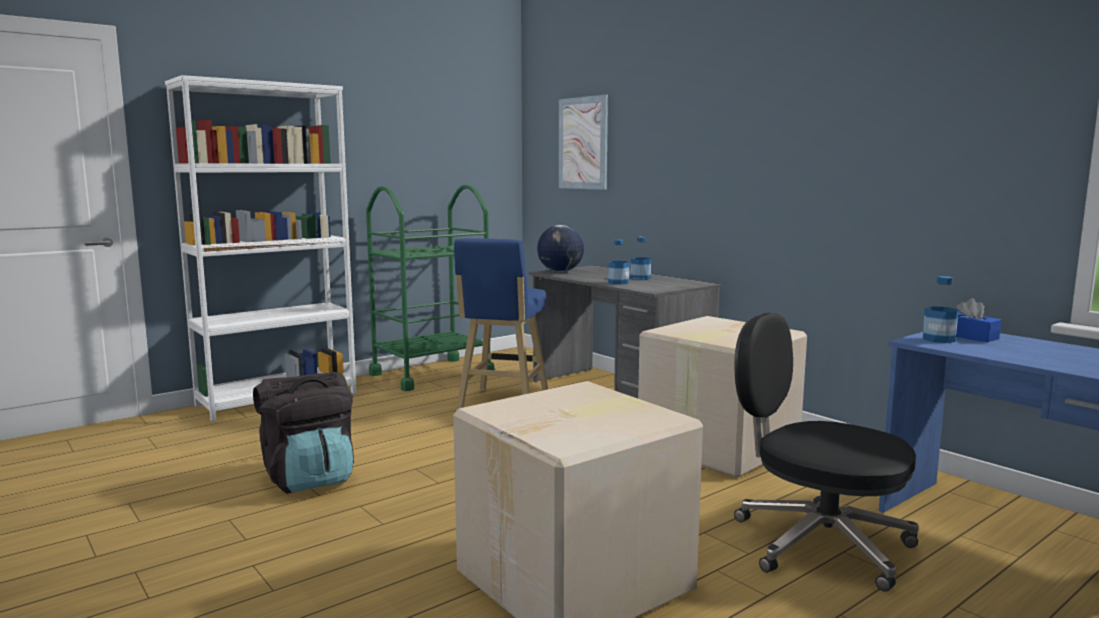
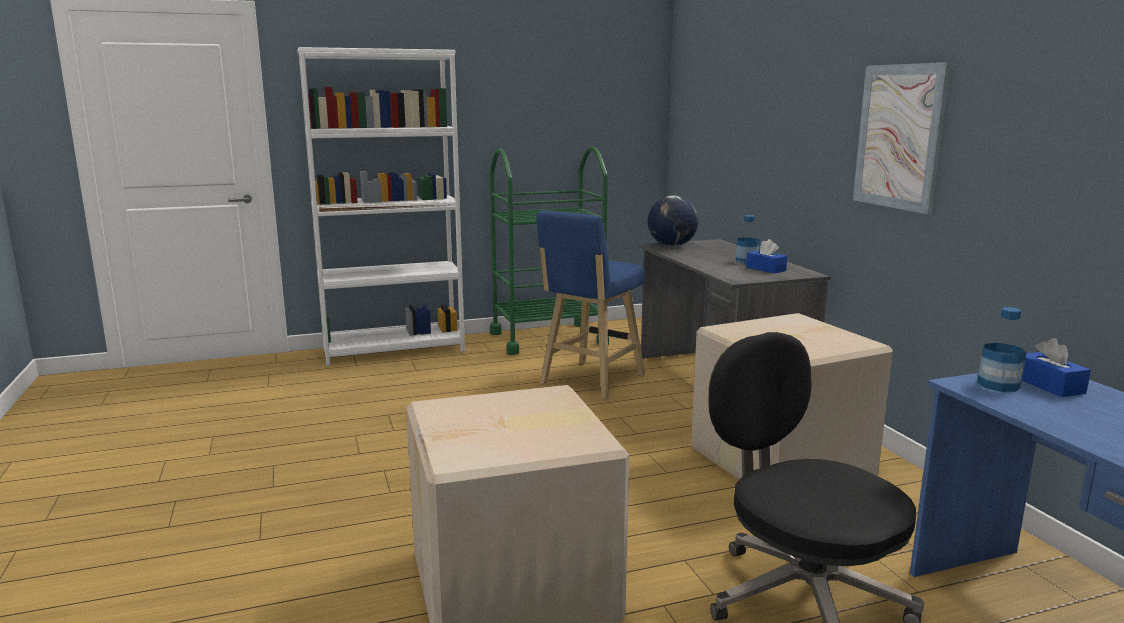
camera: 20 degrees right, 5 degrees up
black backpack [253,372,354,494] -> none
picture [559,94,608,190] -> picture moved to [853,62,950,214]
bottle [608,239,629,285] -> none
none -> blue tissue box [746,239,787,274]

